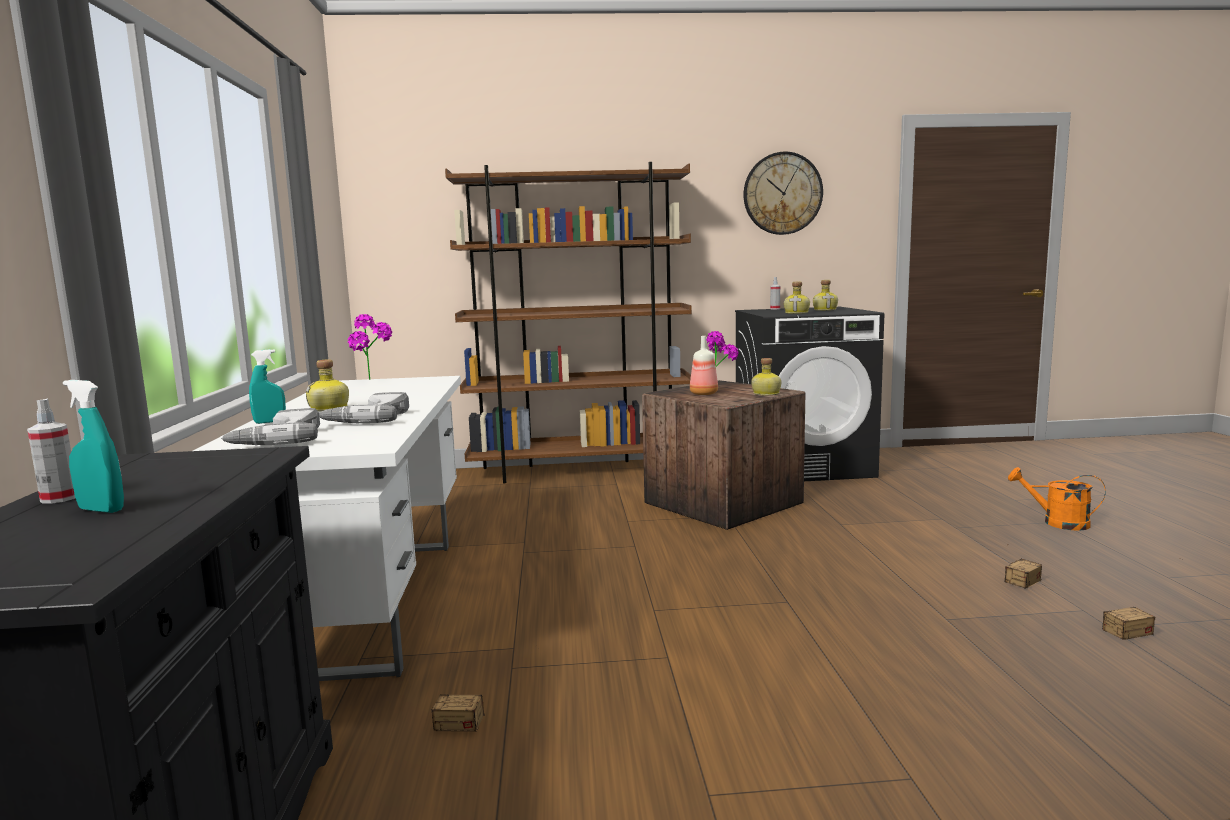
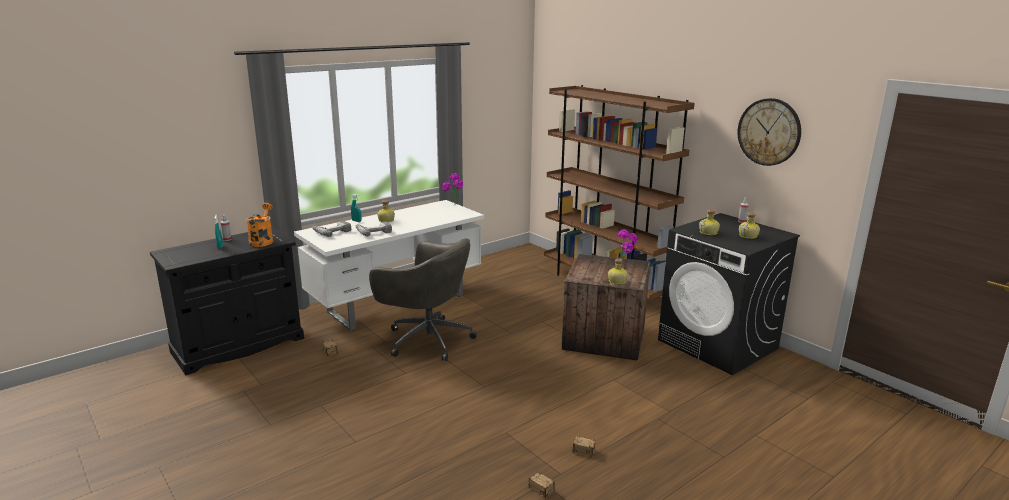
camera: 55 degrees right, 10 degrees up
bottle [690,336,718,395] -> none
orange watering can [1008,467,1105,531] -> orange watering can moved to [246,203,273,247]
none -> grey office chair [369,238,477,361]

